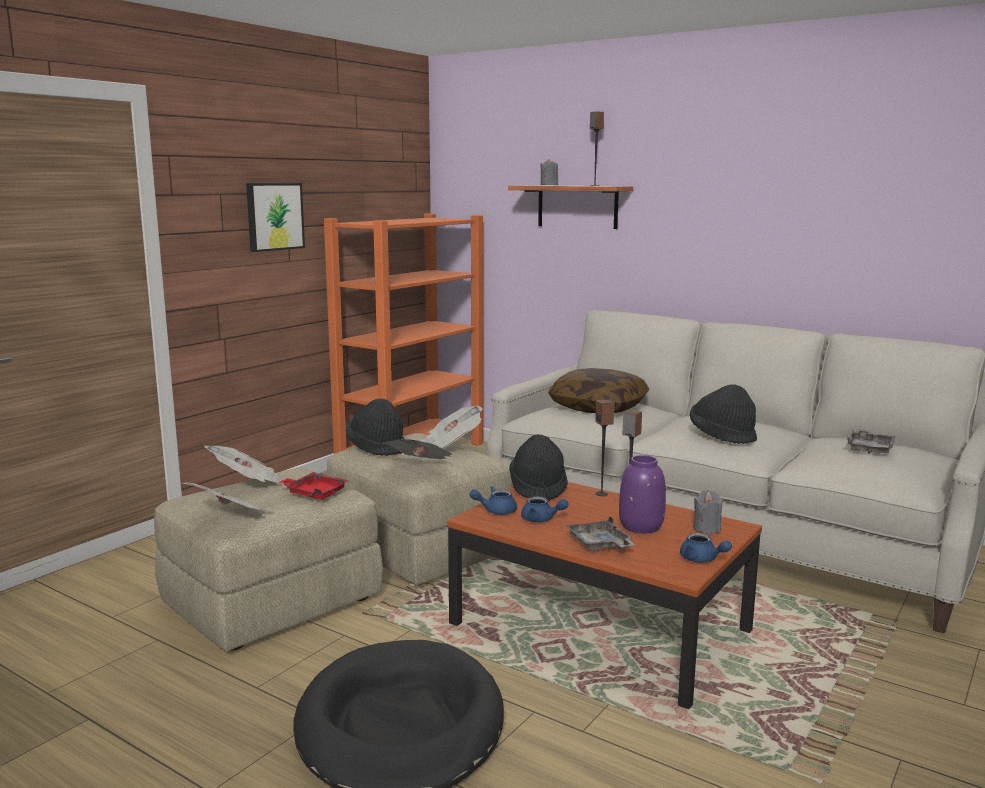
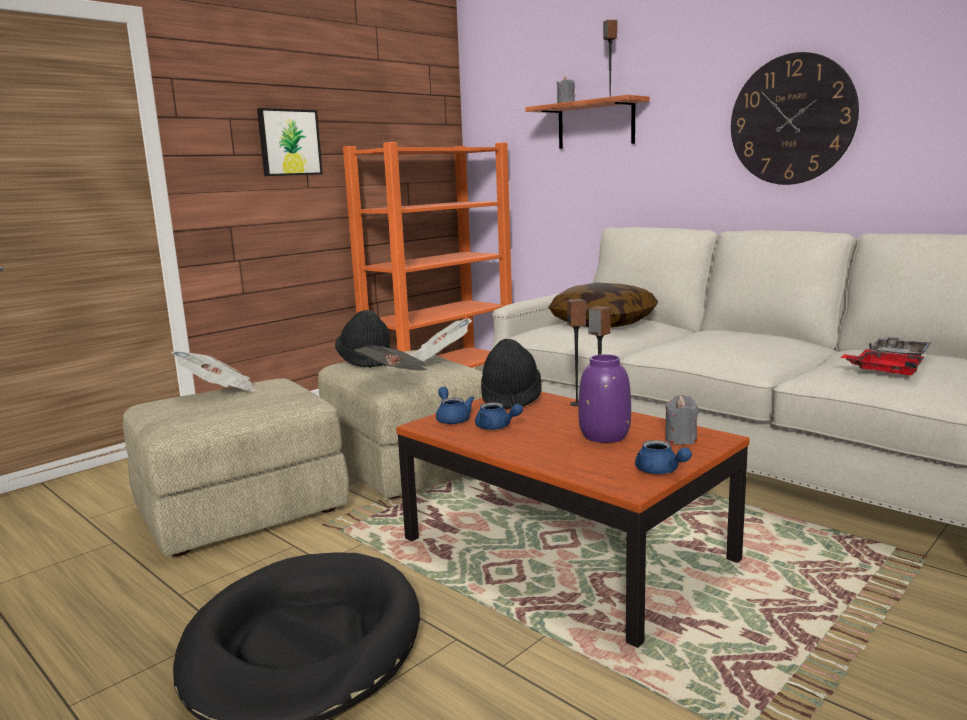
camera: 10 degrees right, 0 degrees up
newspaper [182,483,271,510] -> none
red tray [278,472,349,500] -> red tray moved to [840,349,925,375]
blue teapot [470,486,517,515] -> blue teapot turned 75 degrees clockwise [436,387,474,424]
grey tray [565,516,635,551] -> none
black hat [690,385,757,444] -> none
none -> wall clock [731,52,859,185]

